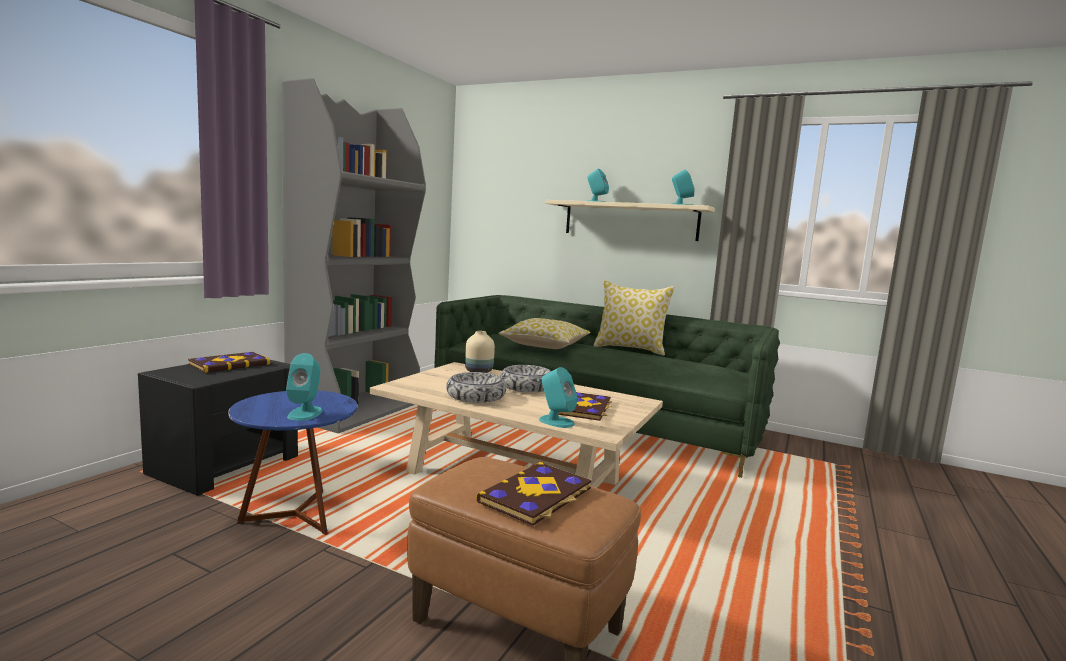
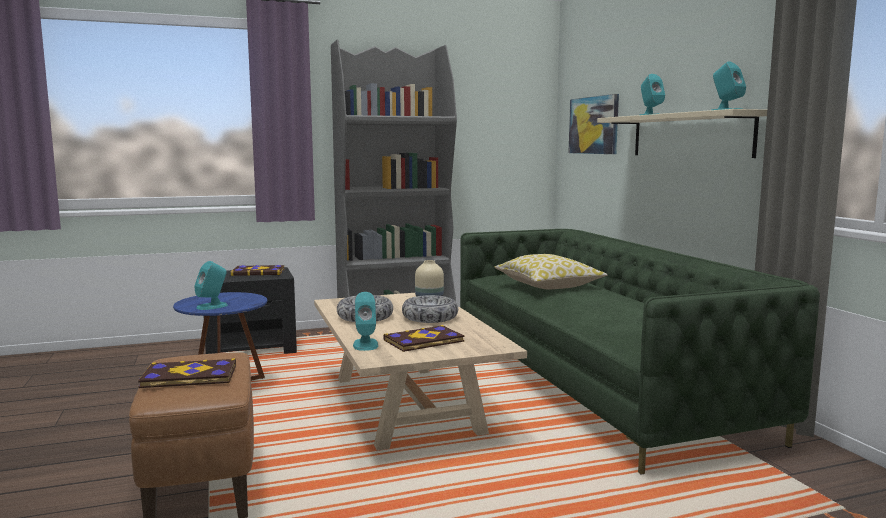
camera: 45 degrees right, 0 degrees up
pillow [594,280,675,356] -> none
none -> picture [569,94,619,154]

